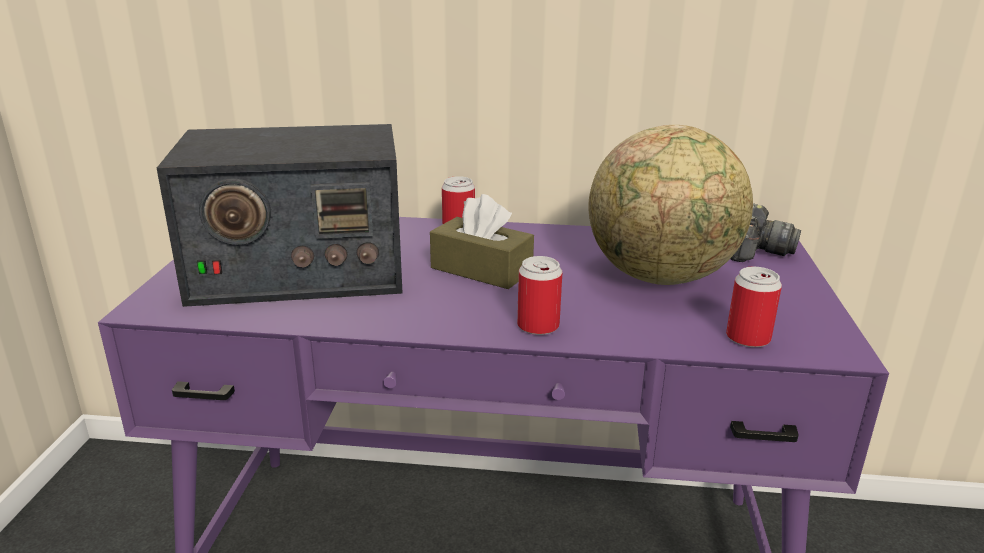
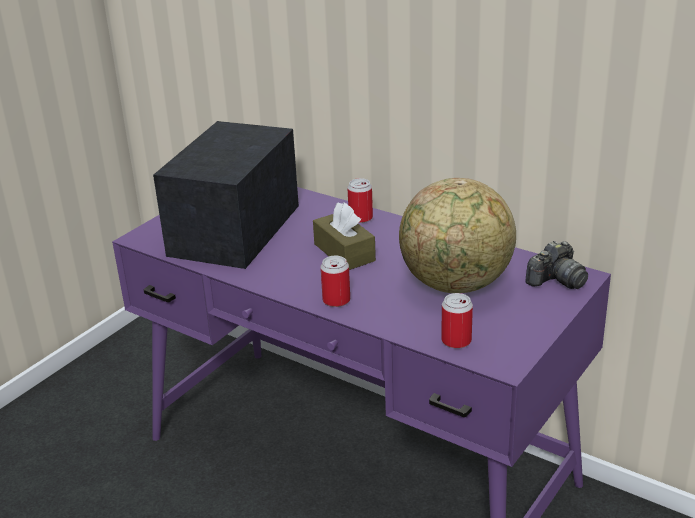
camera: 30 degrees right, 5 degrees up
radio [157,124,403,307] -> radio turned 90 degrees clockwise [153,121,299,269]

